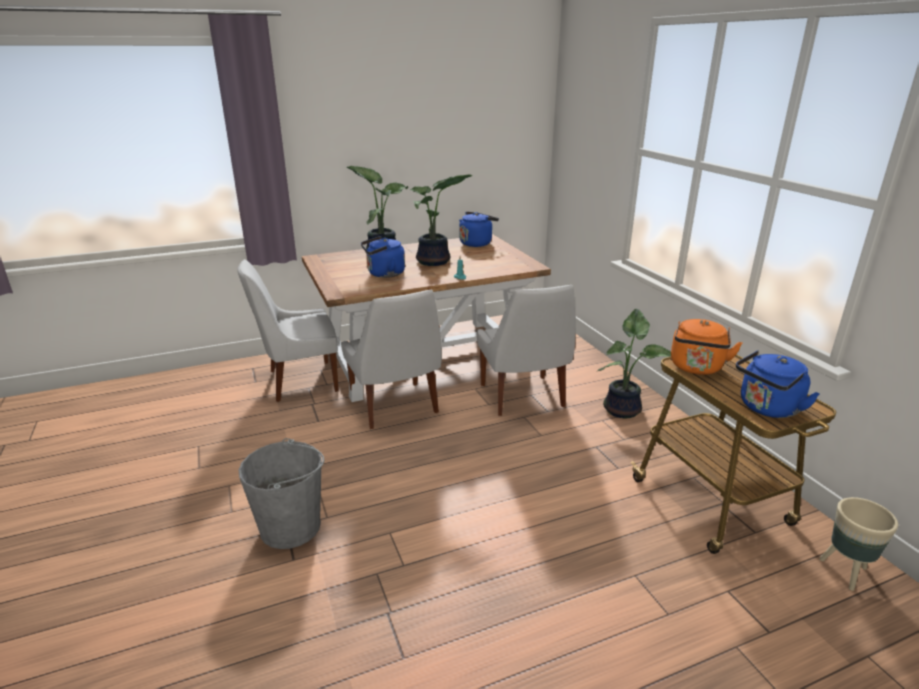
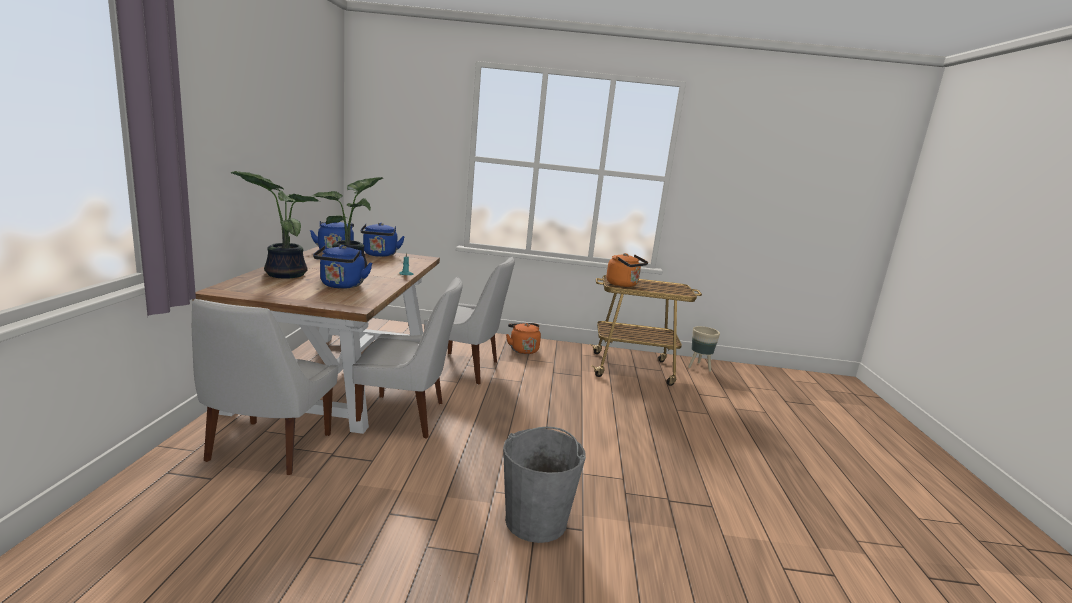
camera: 65 degrees left, 10 degrees down
potted plant [597,309,671,418] -> orange kettle [506,323,541,354]
blue kettle [736,350,820,418] -> blue kettle moved to [361,223,405,257]

